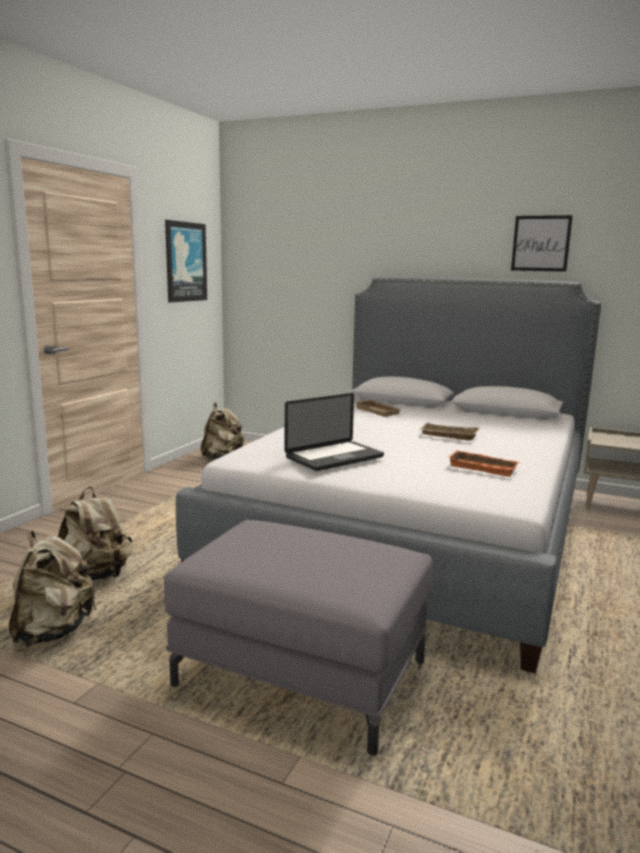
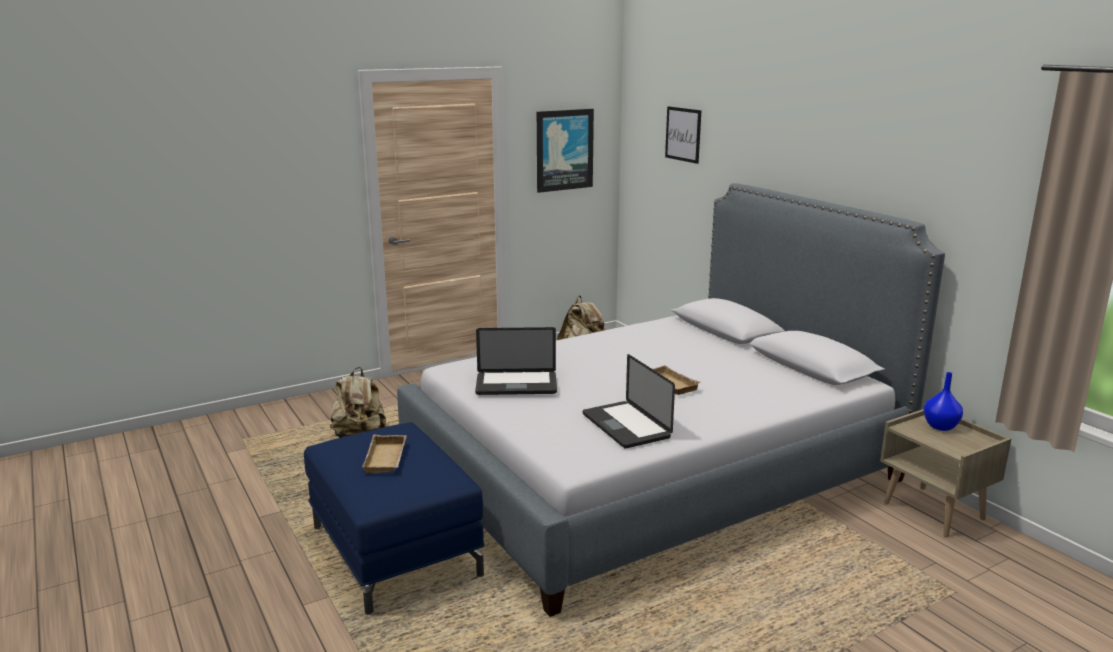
camera: 35 degrees right, 5 degrees up
beige backpack [9,530,97,646] -> none
grey ottoman [164,519,433,756] -> blue ottoman [304,422,485,615]
beige tray [354,400,403,417] -> beige tray moved to [362,435,407,474]
orange tray [448,450,520,477] -> laptop [583,354,675,448]
picture [511,215,573,272] -> picture moved to [665,106,701,164]
none -> blue vase [924,372,963,431]

